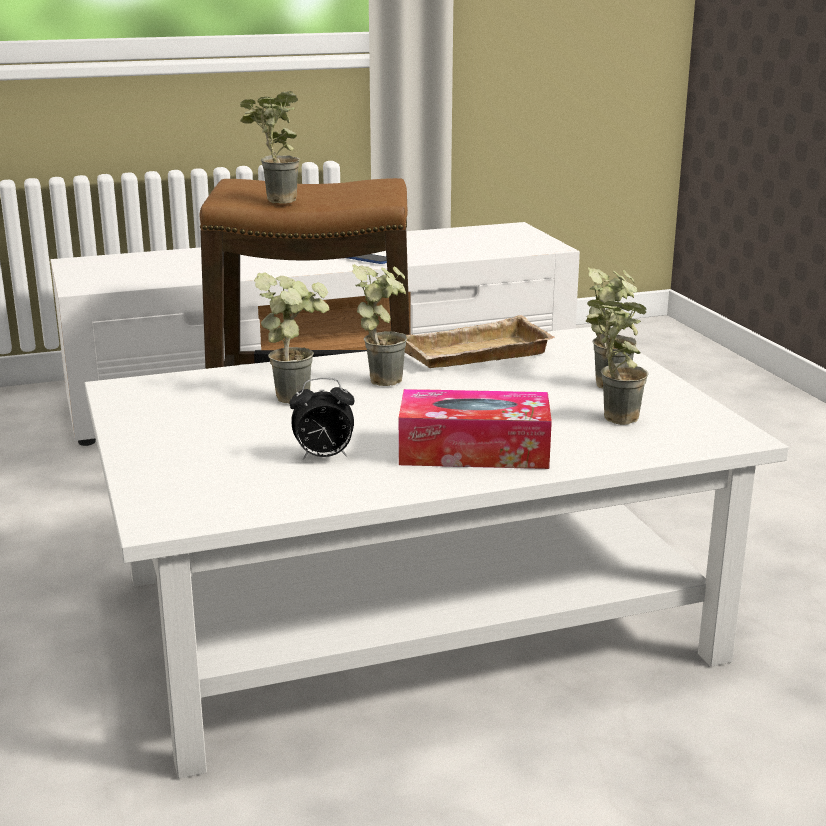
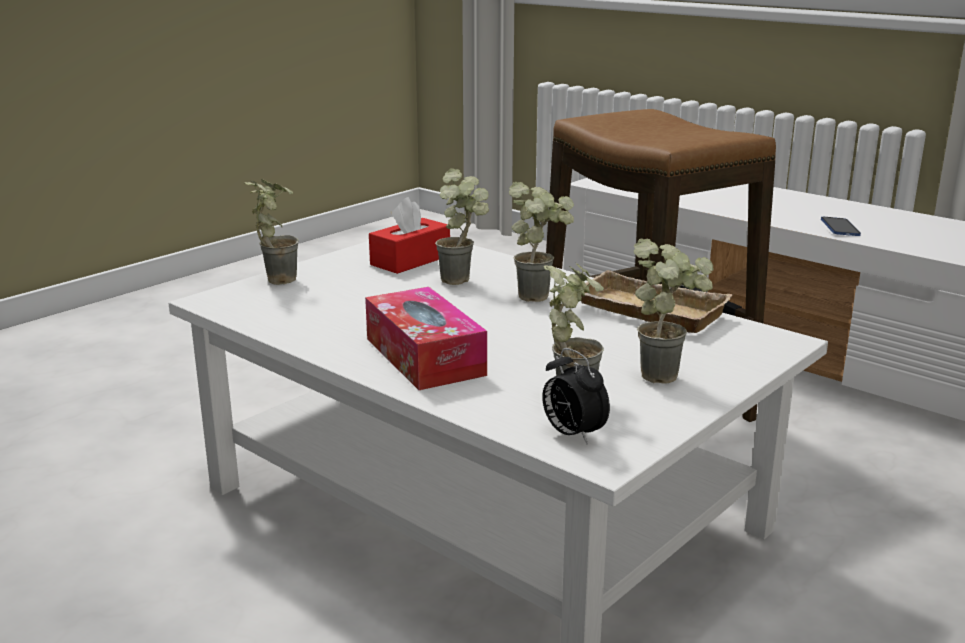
camera: 60 degrees right, 0 degrees up
potted plant [240,91,300,204] -> potted plant moved to [244,179,299,285]
alarm clock [289,378,355,459] -> alarm clock moved to [542,348,610,445]
none -> red tissue box [369,197,450,274]

